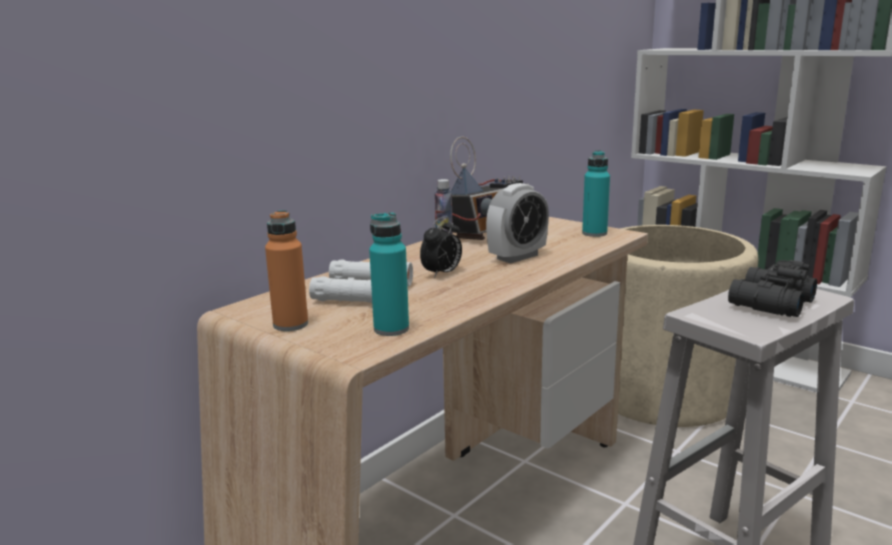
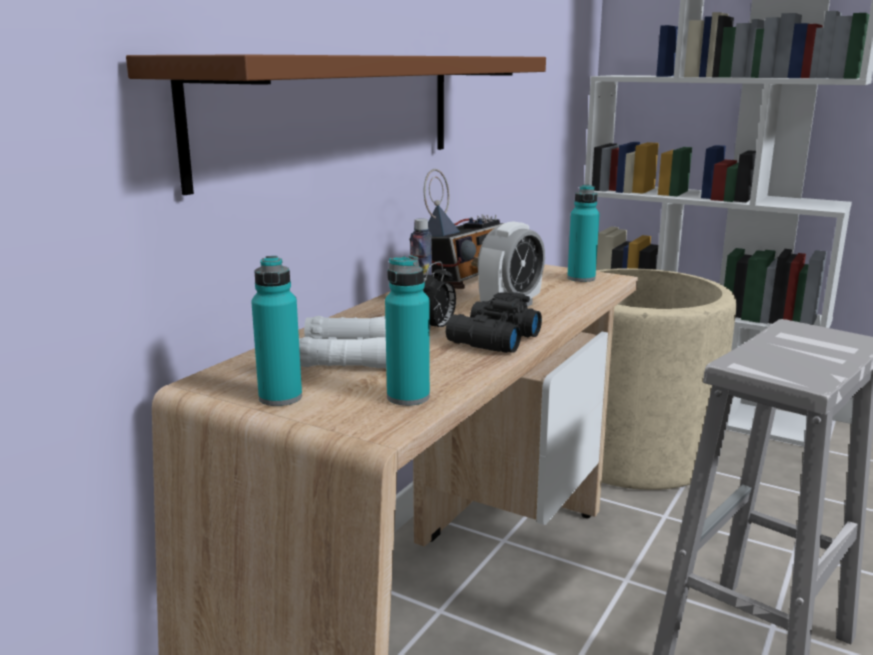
camera: 10 degrees left, 0 degrees up
orange bottle [265,210,308,331] -> turquoise bottle [251,256,302,406]
black binoculars [728,260,817,317] -> black binoculars moved to [446,292,542,353]
none -> brown shelf [126,54,546,195]

